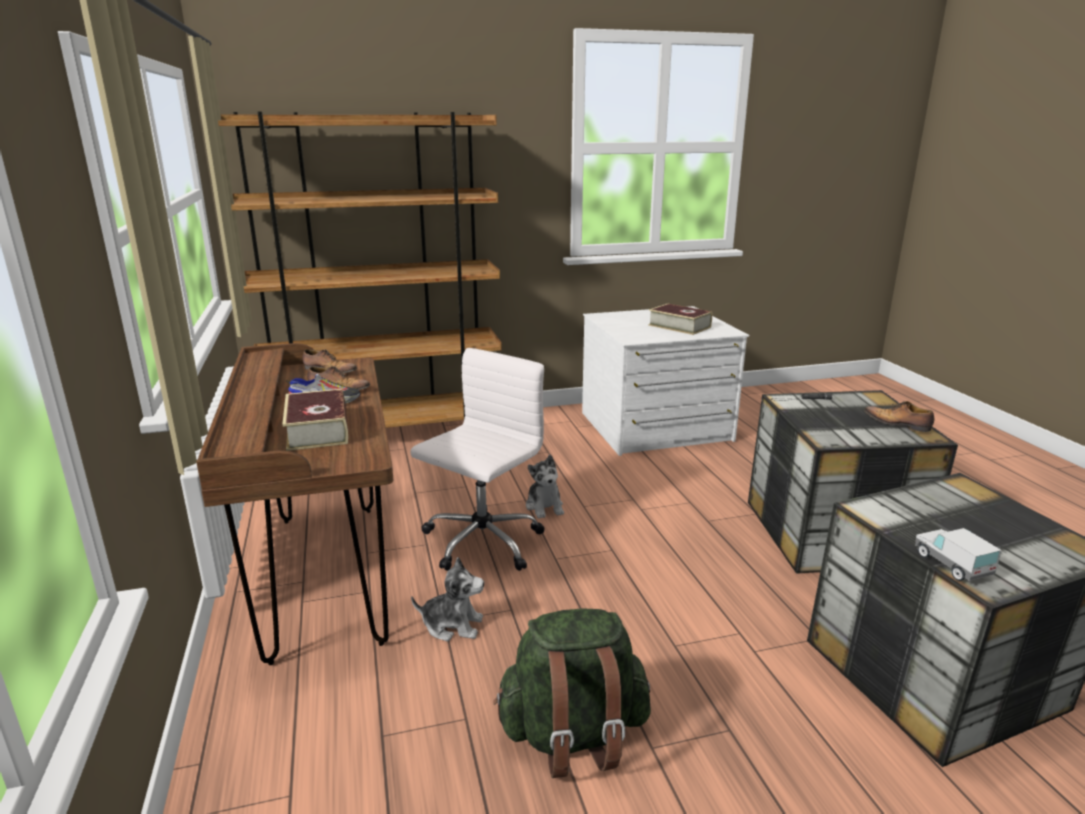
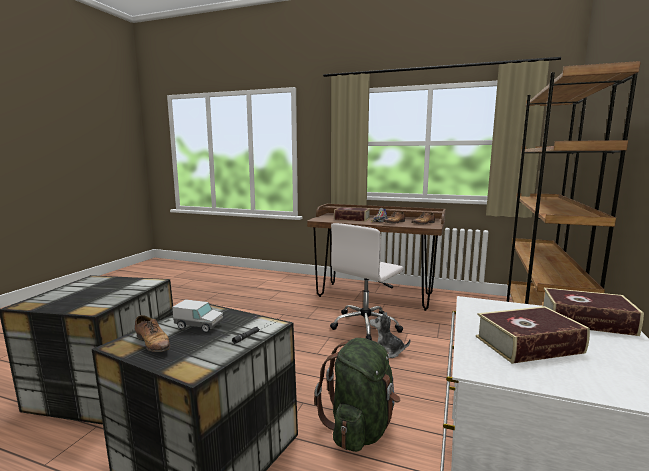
camera: 125 degrees right, 10 degrees down
white office chair [411,348,544,571] -> white office chair turned 60 degrees clockwise [330,223,404,340]
plush toy [411,557,484,641] -> none
green backpack [493,608,651,778] -> green backpack moved to [314,338,400,452]
shoe [864,401,935,432] -> shoe turned 60 degrees clockwise [135,315,170,352]
toy truck [915,528,1002,581] -> toy truck moved to [172,299,223,333]
none -> book [541,288,644,336]

